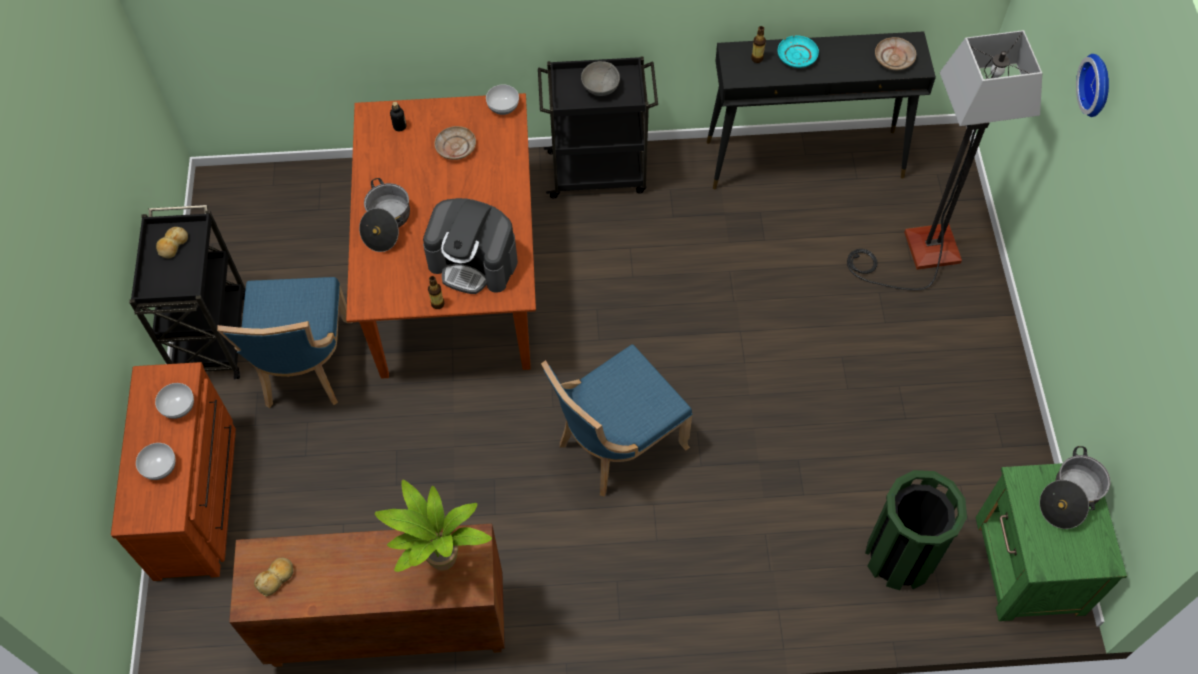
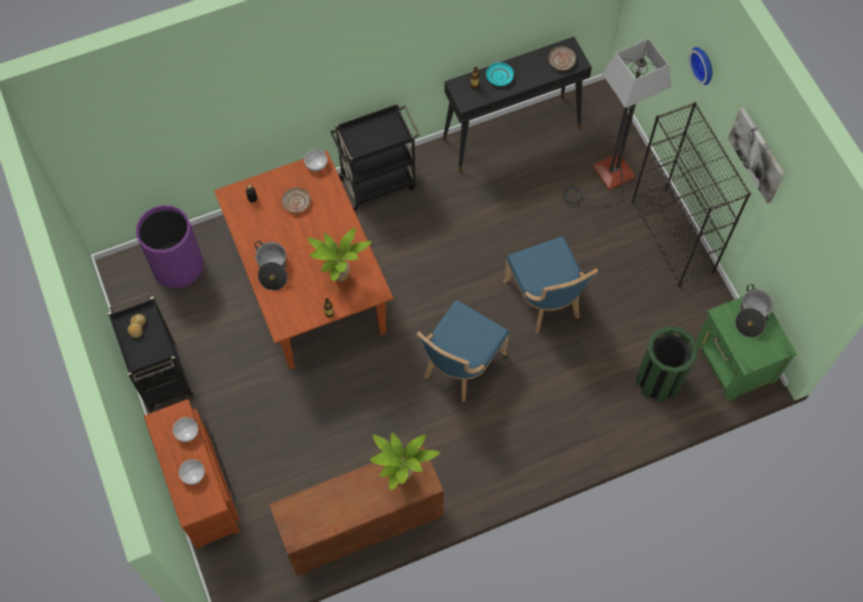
camera: 20 degrees left, 5 degrees up
blue chair [217,277,353,408] -> blue chair moved to [503,236,598,334]
bread [254,558,293,597] -> none
coffee machine [423,198,518,294] -> potted plant [307,227,372,282]
grey bowl [581,61,620,96] -> none
none -> purple trash can [136,205,203,288]
none -> black bookcase [632,102,751,287]
none -> picture [728,107,785,203]

